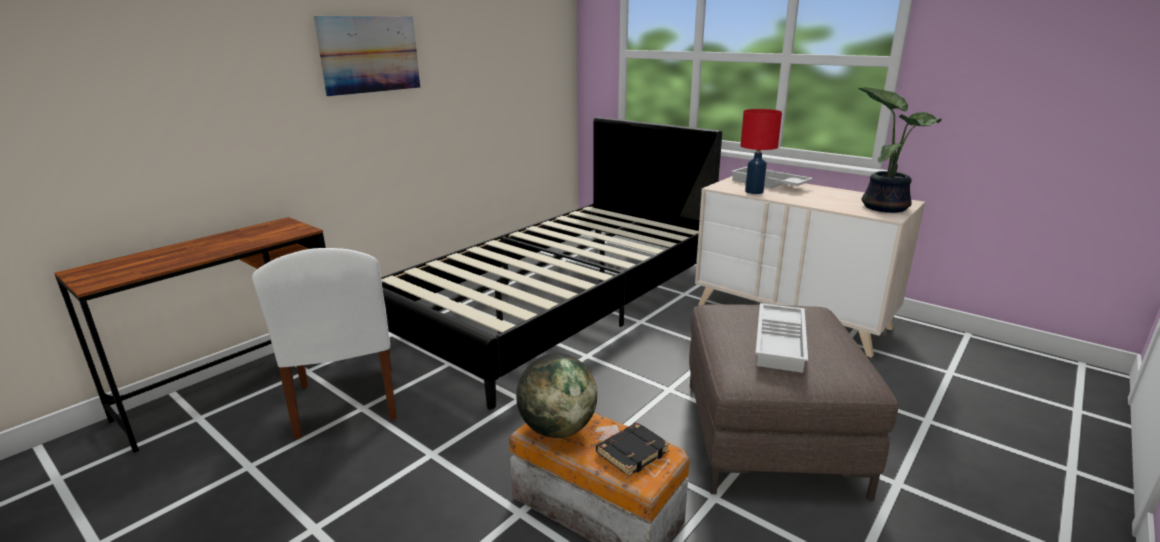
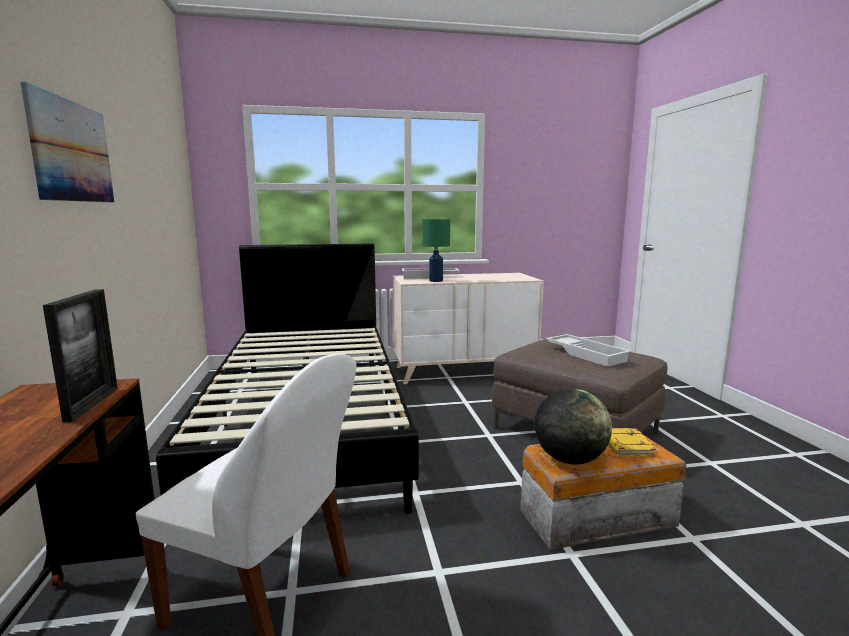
camera: 50 degrees left, 10 degrees down
black book [596,423,670,477] -> yellow book [608,428,656,457]
red table lamp [740,109,782,194] -> green table lamp [422,219,450,282]
potted plant [858,87,941,213] -> none
none -> picture frame [43,289,118,422]

